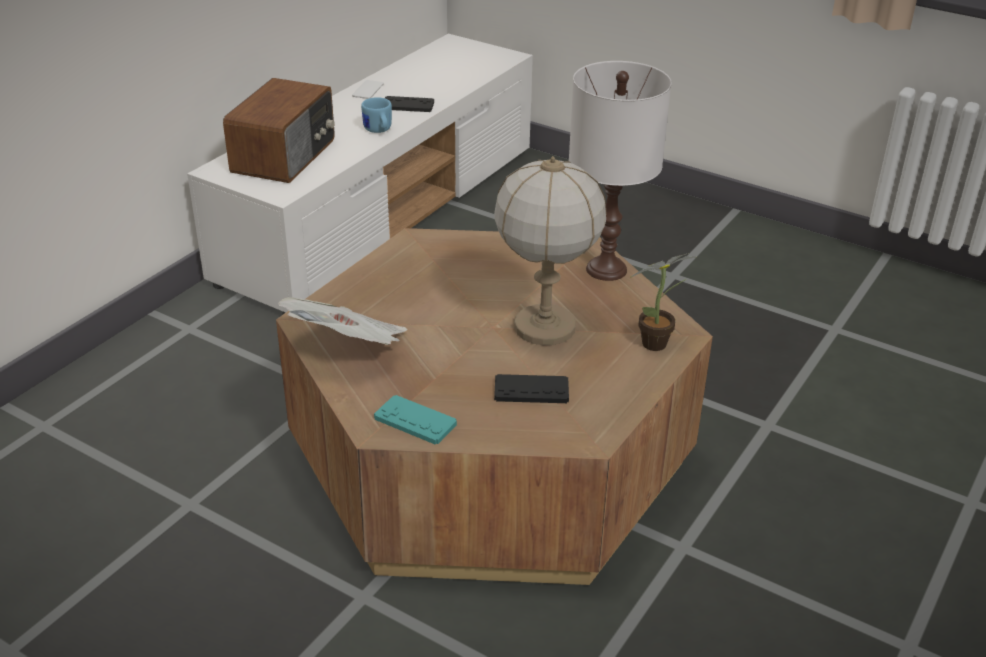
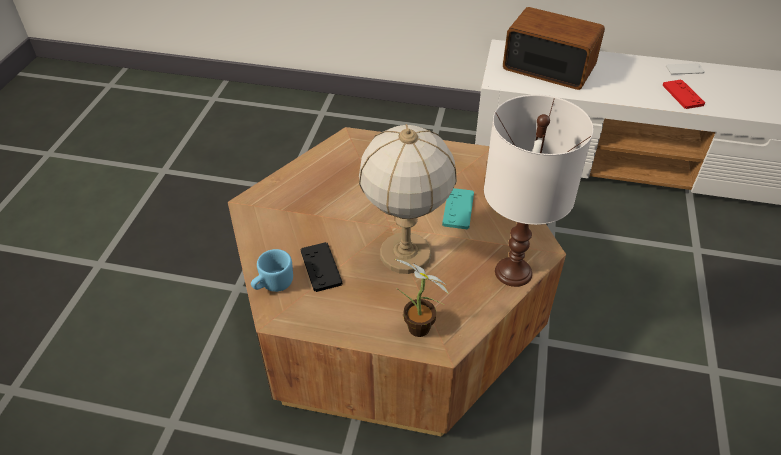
camera: 70 degrees right, 10 degrees up
radio [223,78,335,183] -> radio turned 150 degrees counterclockwise [503,7,605,90]
newspaper [278,297,407,345] -> none
blue mug [361,97,392,133] -> blue mug moved to [251,249,293,292]
turquoise game controller [374,395,457,445] -> turquoise game controller moved to [442,188,474,229]
black game controller [385,96,434,112] -> red game controller [662,80,705,109]

